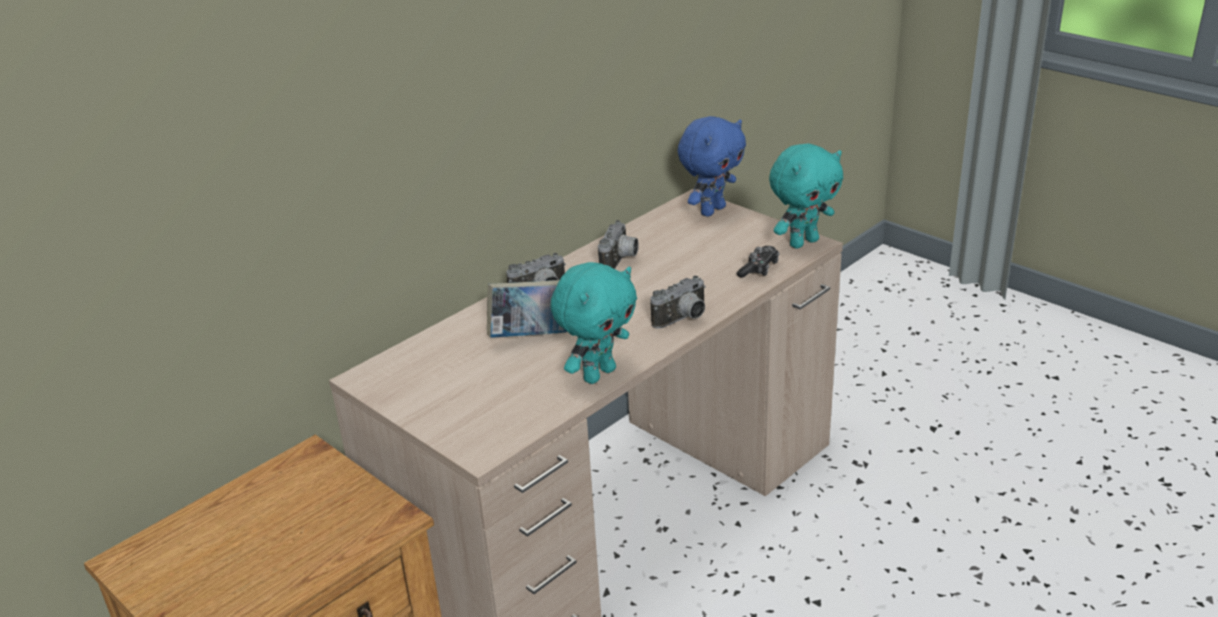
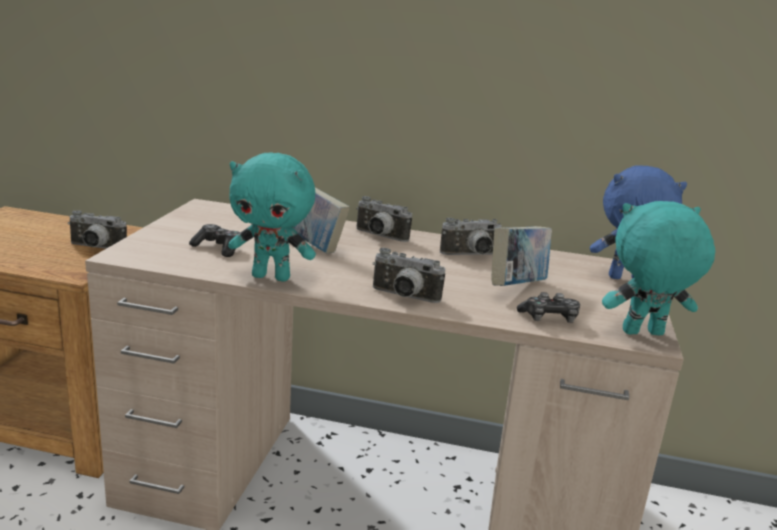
camera: 55 degrees right, 10 degrees down
turquoise plush toy [769,143,843,249] -> turquoise plush toy turned 150 degrees clockwise [602,201,715,335]
none -> camera [68,210,127,249]
none -> game controller [189,224,240,257]
none -> book [491,226,552,286]

